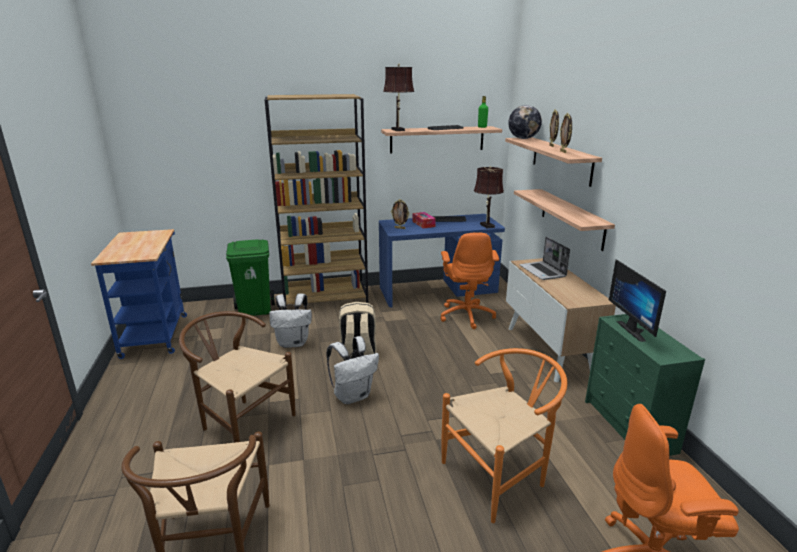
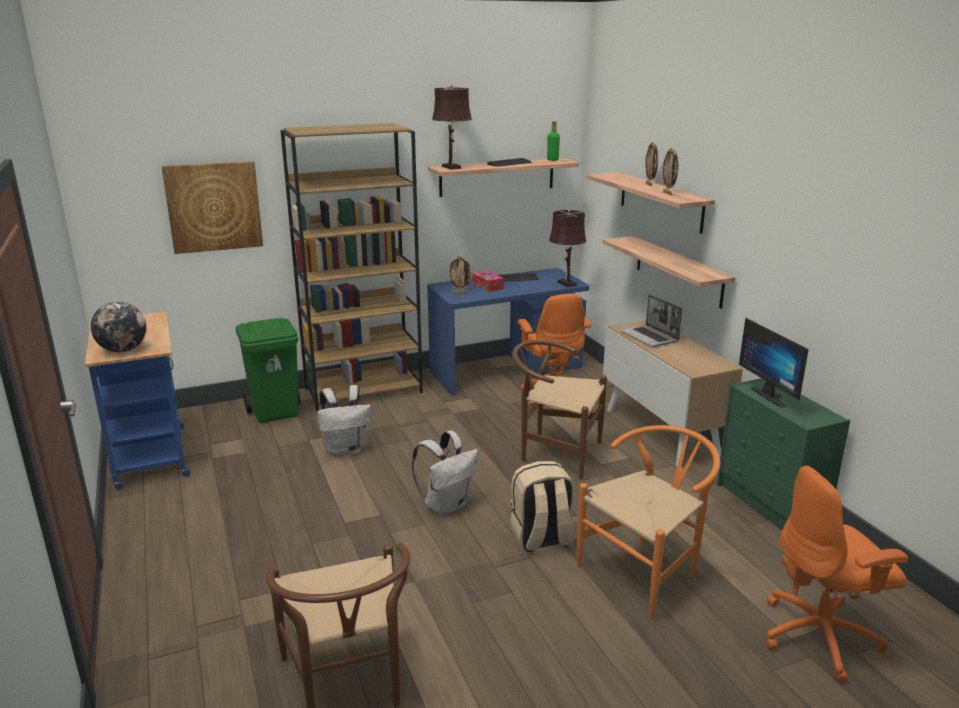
camera: 10 degrees left, 0 degrees up
brown chair [179,311,295,443] -> brown chair moved to [512,340,607,479]
beige backpack [339,302,377,360] -> beige backpack moved to [510,461,574,552]
globe [508,105,542,139] -> globe moved to [91,301,147,352]
none -> picture [162,161,263,254]

